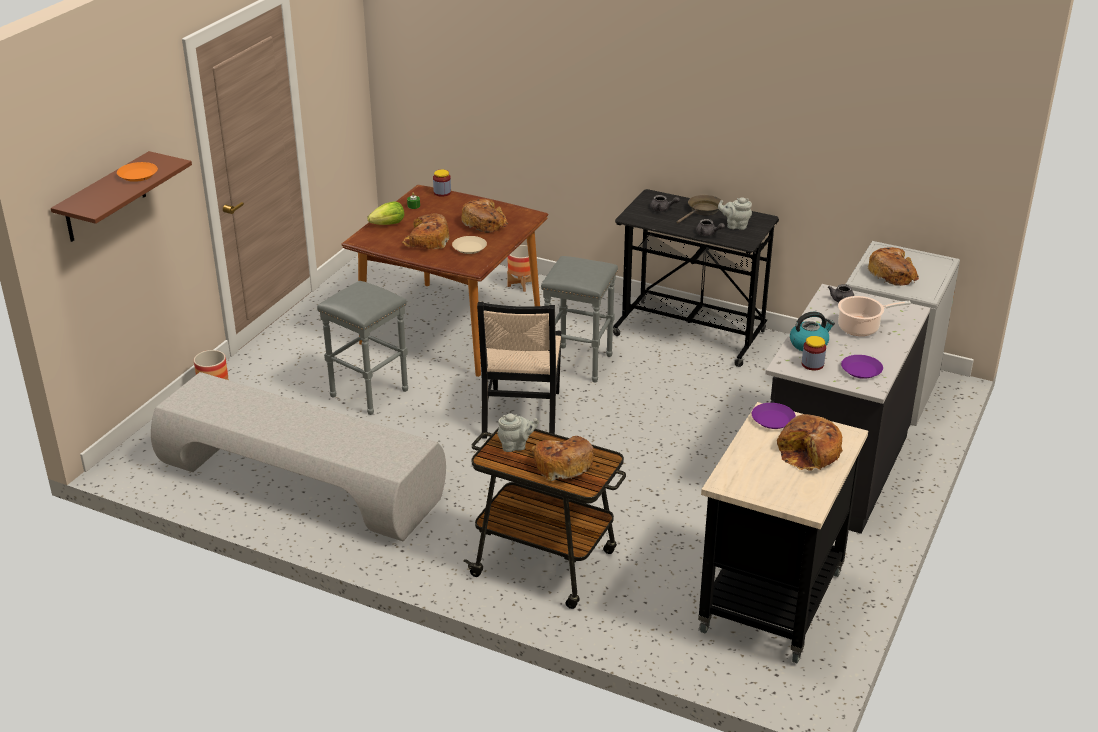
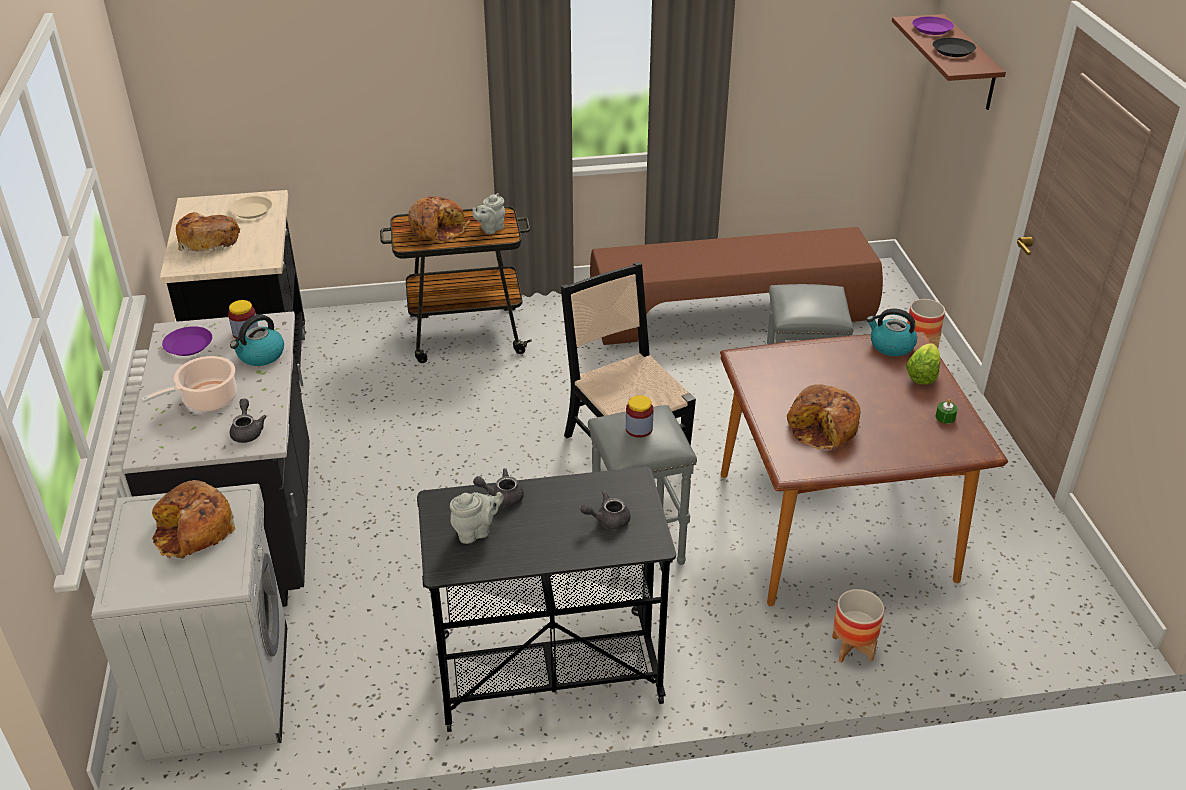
camera: 145 degrees right, 5 degrees up
orange plate [117,162,158,182] -> black plate [933,38,976,57]
grey bench [151,372,446,541] -> brown bench [590,227,883,345]
bread [402,213,450,250] -> none
jar [433,169,451,197] -> jar moved to [626,395,654,438]
beige plate [452,236,487,254] -> beige plate moved to [230,196,272,219]
brown frying pan [677,195,723,224] -> none
purple plate [752,403,796,429] -> purple plate moved to [912,16,954,35]
none -> kettle [866,308,917,356]

